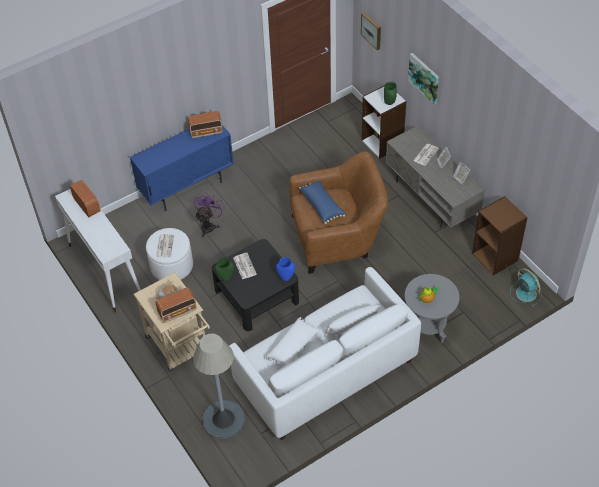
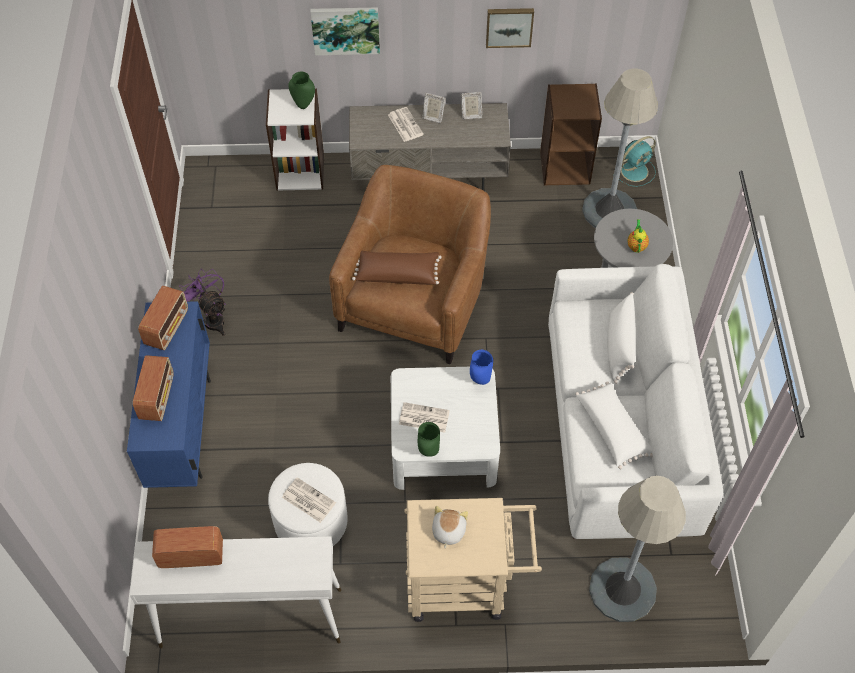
camera: 60 degrees left, 5 degrees up
radio [156,288,197,323] -> radio moved to [133,355,174,421]
purple fan [194,193,224,237] -> purple fan moved to [179,269,226,336]
black coffee table [212,239,299,331] -> white coffee table [391,367,500,490]
blue pillow [299,181,346,224] -> brown pillow [352,251,442,285]
picture [361,12,381,50] -> picture moved to [486,8,534,48]
turquoise fan [510,268,542,306] -> turquoise fan turned 150 degrees clockwise [613,136,656,187]
none -> grey floor lamp [582,69,658,228]

